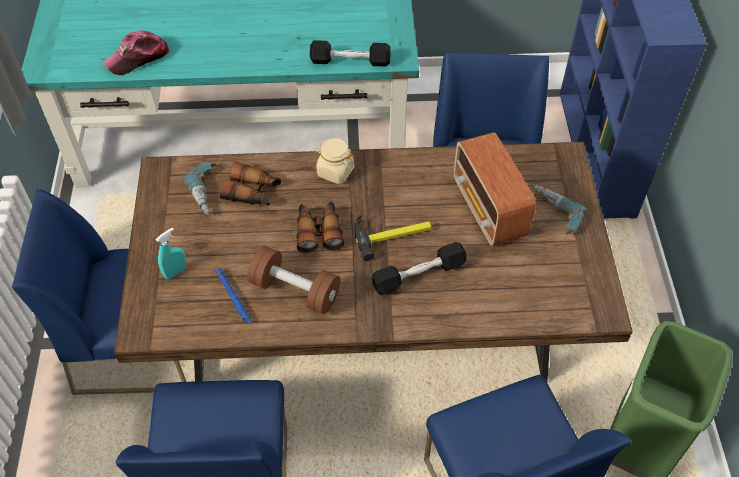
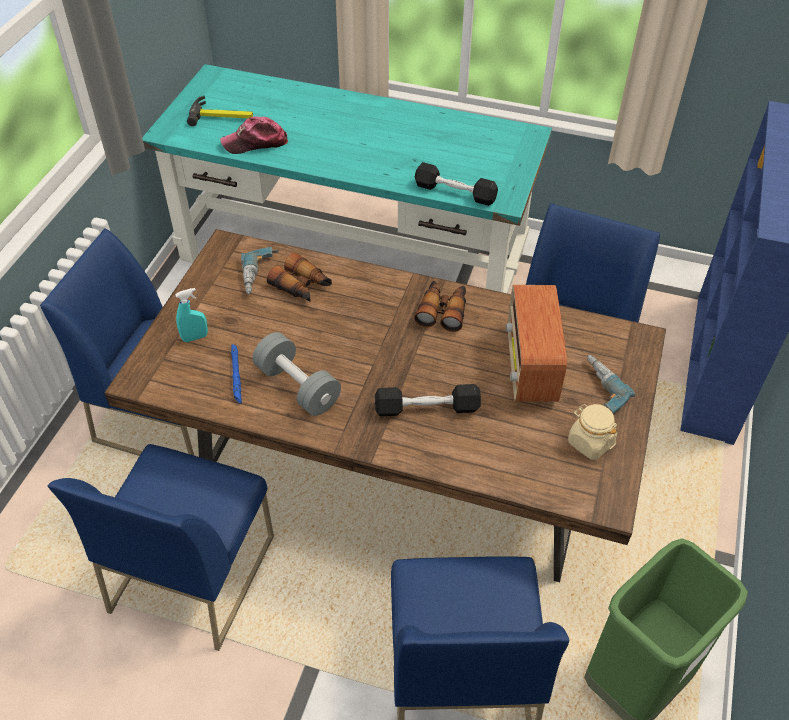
camera: 20 degrees right, 5 degrees down
brown dumbbell [247,246,341,314] -> grey dumbbell [253,332,341,416]
binoculars [297,201,345,253] -> binoculars moved to [414,281,466,332]
beige jar [315,138,355,184] -> beige jar moved to [568,404,618,460]
hammer [355,215,432,261] -> hammer moved to [187,96,253,126]

